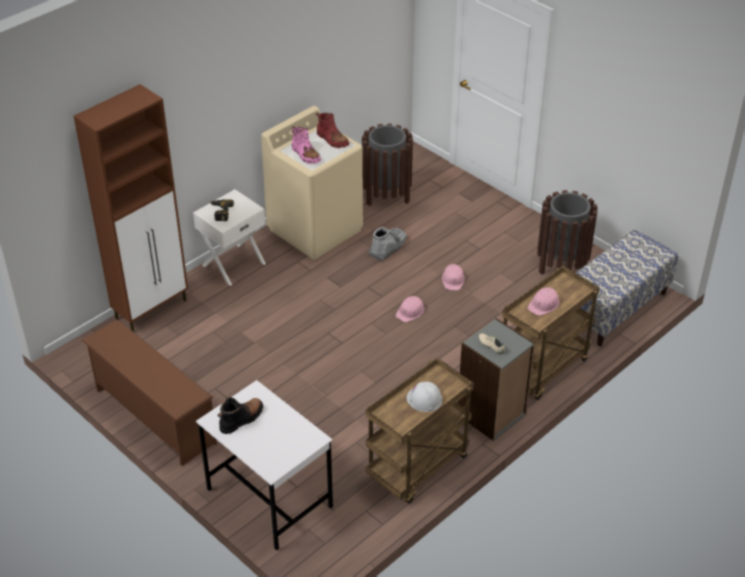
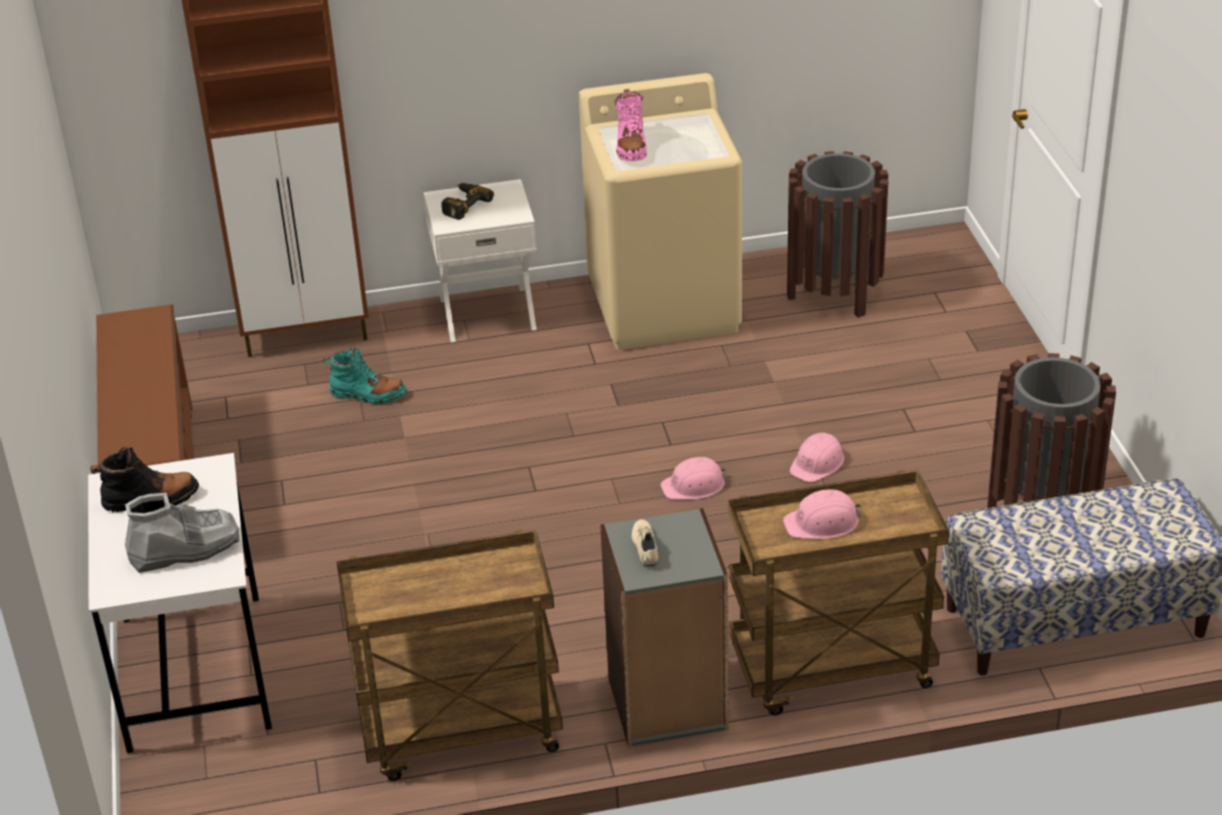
camera: 35 degrees right, 5 degrees down
red boot [316,113,349,148] -> none
grey boot [368,227,407,261] -> grey boot moved to [125,493,239,573]
white hard hat [407,382,442,412] -> none
none -> turquoise boot [323,347,407,404]

